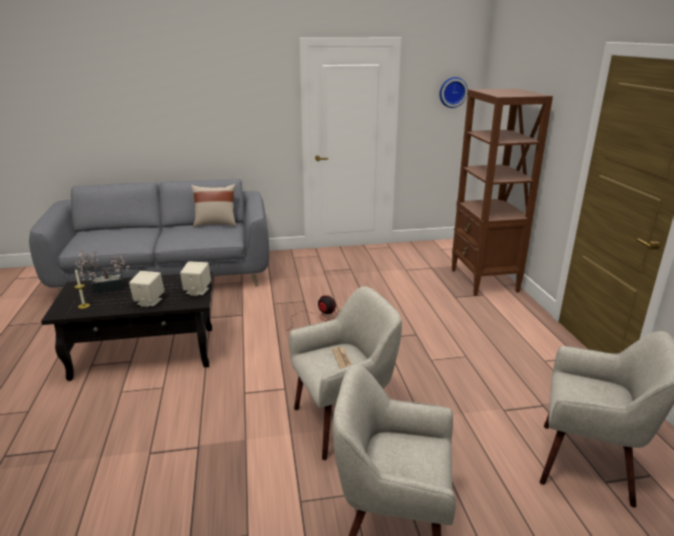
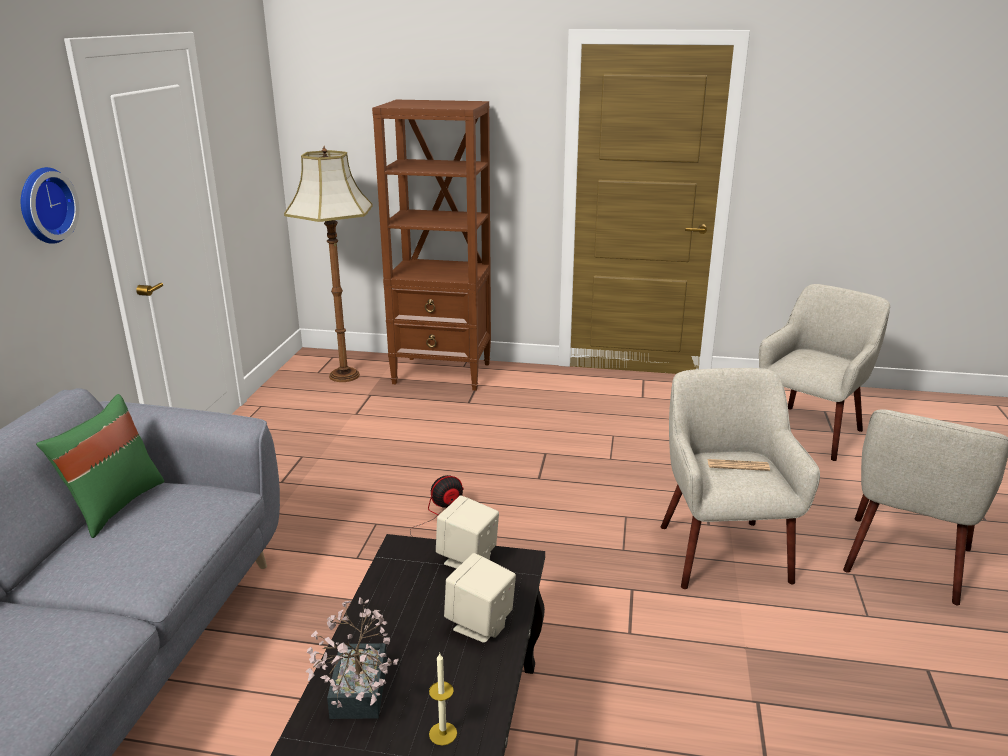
camera: 70 degrees left, 0 degrees up
beige pillow [191,184,236,227] -> green pillow [36,394,164,538]
wall clock [440,77,468,108] -> wall clock moved to [21,167,79,244]
none -> floor lamp [284,146,372,382]

